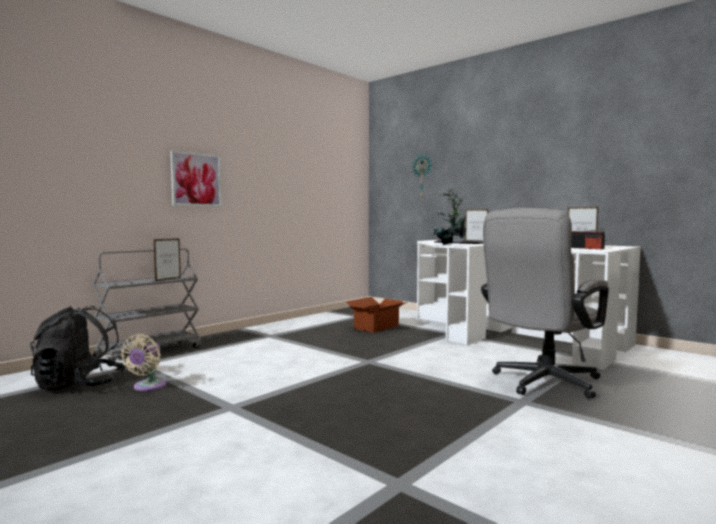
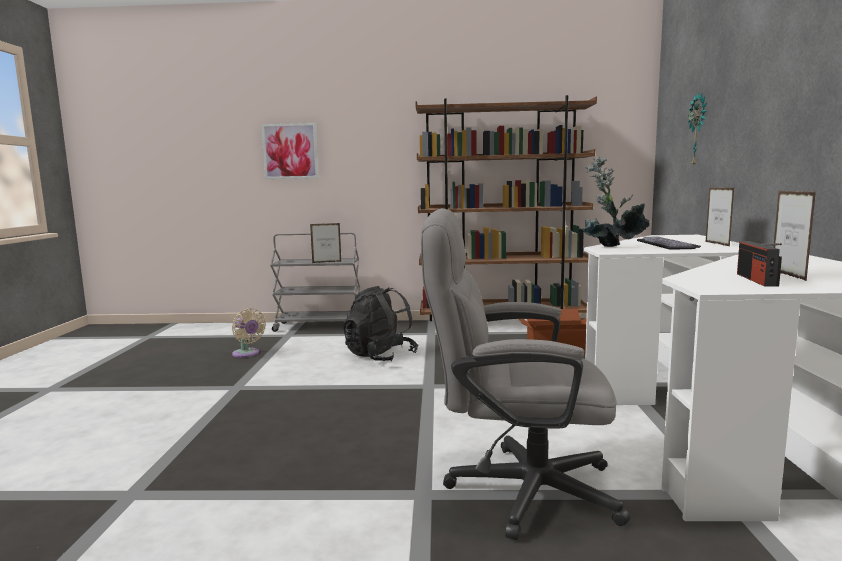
camera: 50 degrees right, 5 degrees up
black backpack [30,306,126,391] -> black backpack moved to [343,286,418,361]
beige fan [121,334,166,391] -> beige fan turned 105 degrees counterclockwise [232,308,266,358]
picture [170,150,222,207] -> picture moved to [261,123,319,179]
none -> brown bookcase [416,95,597,321]

